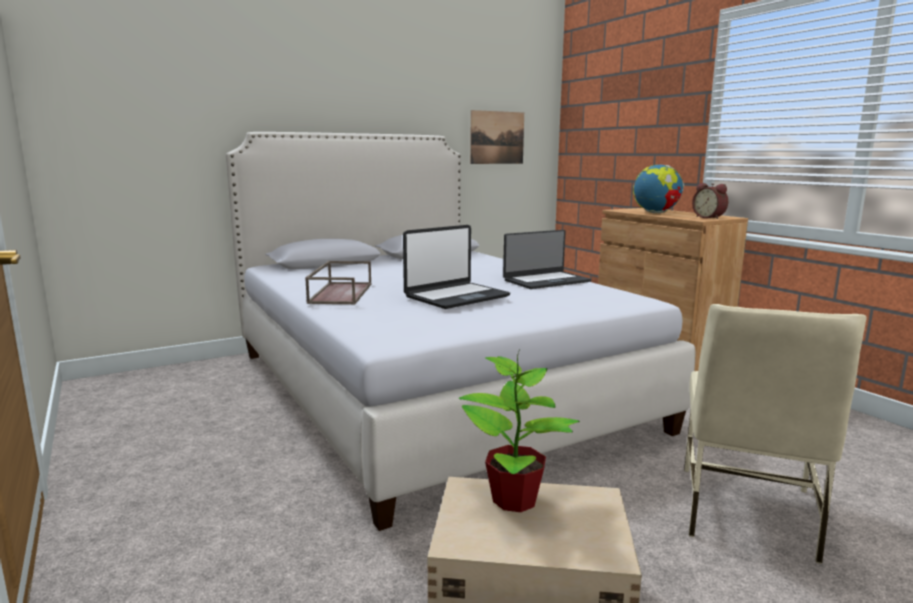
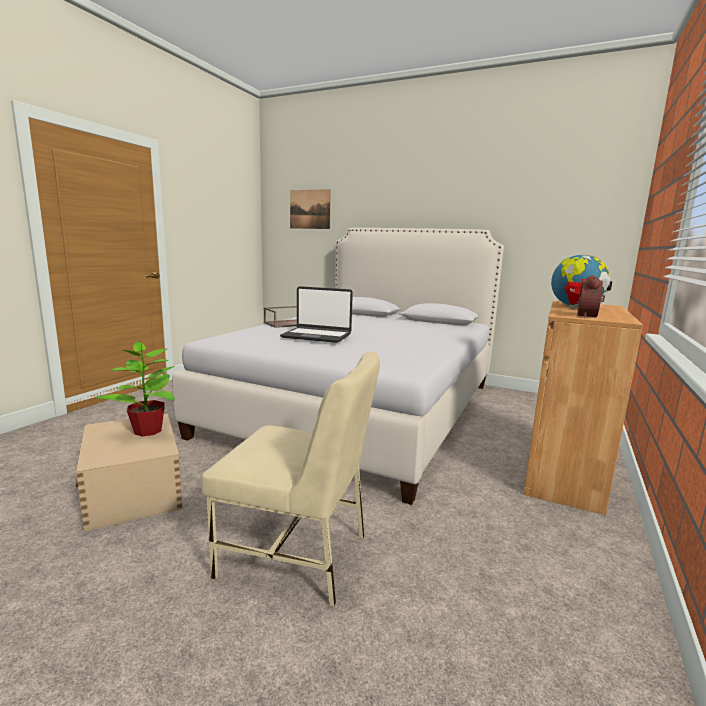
camera: 55 degrees right, 0 degrees up
picture [470,110,524,164] -> picture moved to [290,189,331,229]
laptop [503,230,591,289] -> none
beige chair [684,304,866,564] -> beige chair turned 150 degrees counterclockwise [201,351,380,607]

